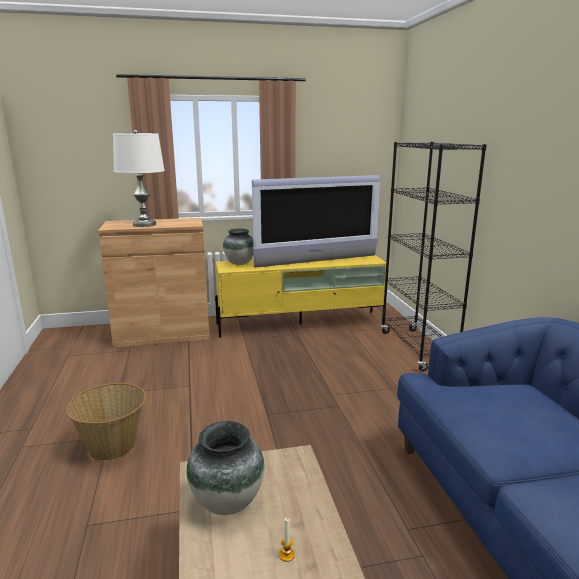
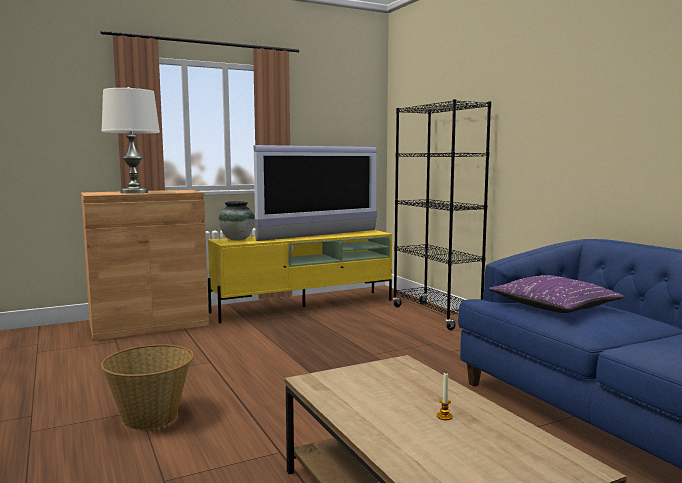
camera: 15 degrees left, 10 degrees down
vase [187,421,265,515] -> none
none -> purple pillow [489,275,625,313]

